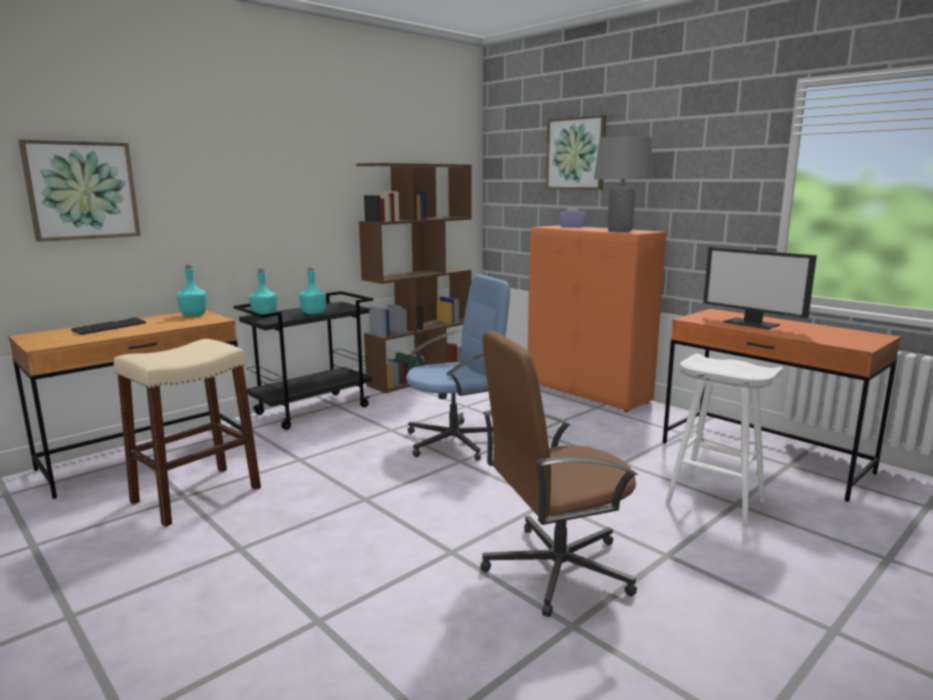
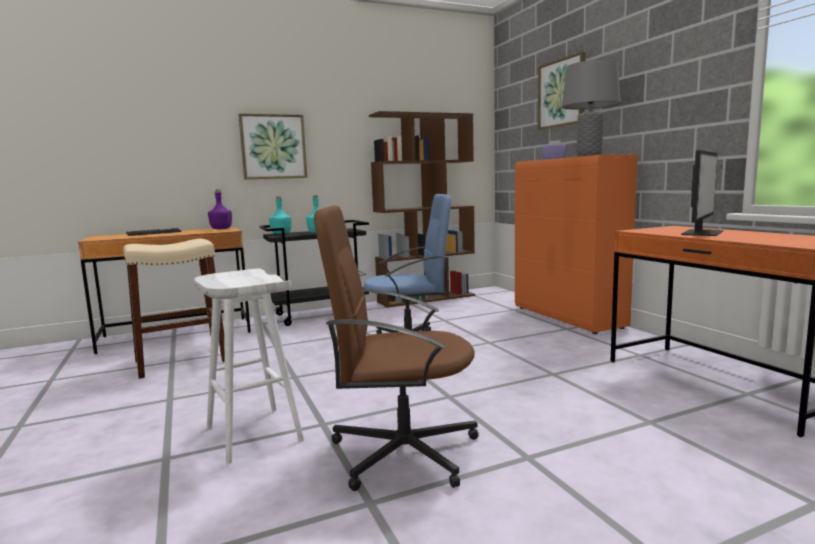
camera: 20 degrees right, 5 degrees down
picture [18,139,141,242] -> picture moved to [239,113,307,180]
turquoise bottle [177,264,207,316] -> purple bottle [208,189,232,229]
white stool [665,353,783,528] -> white stool moved to [194,268,304,464]
monitor [703,247,817,330] -> monitor turned 120 degrees counterclockwise [681,150,723,236]

